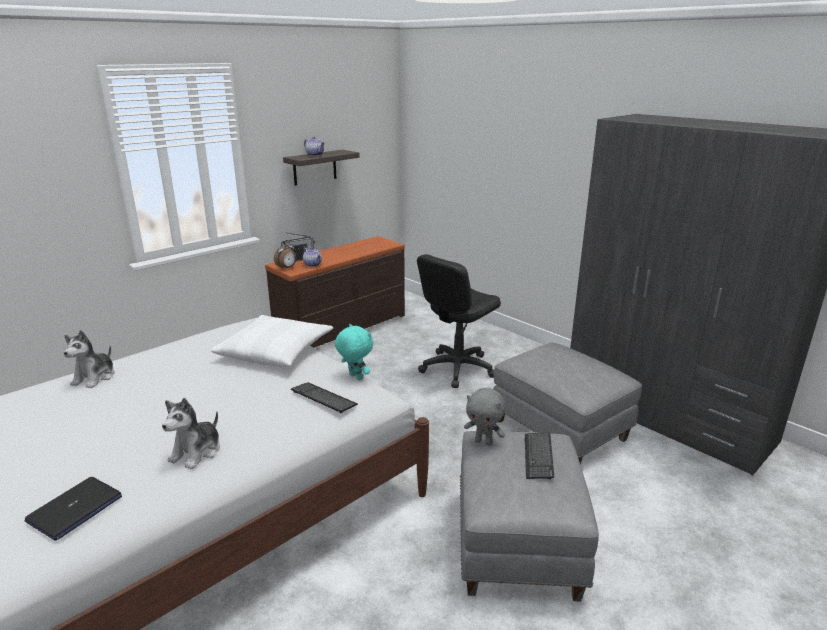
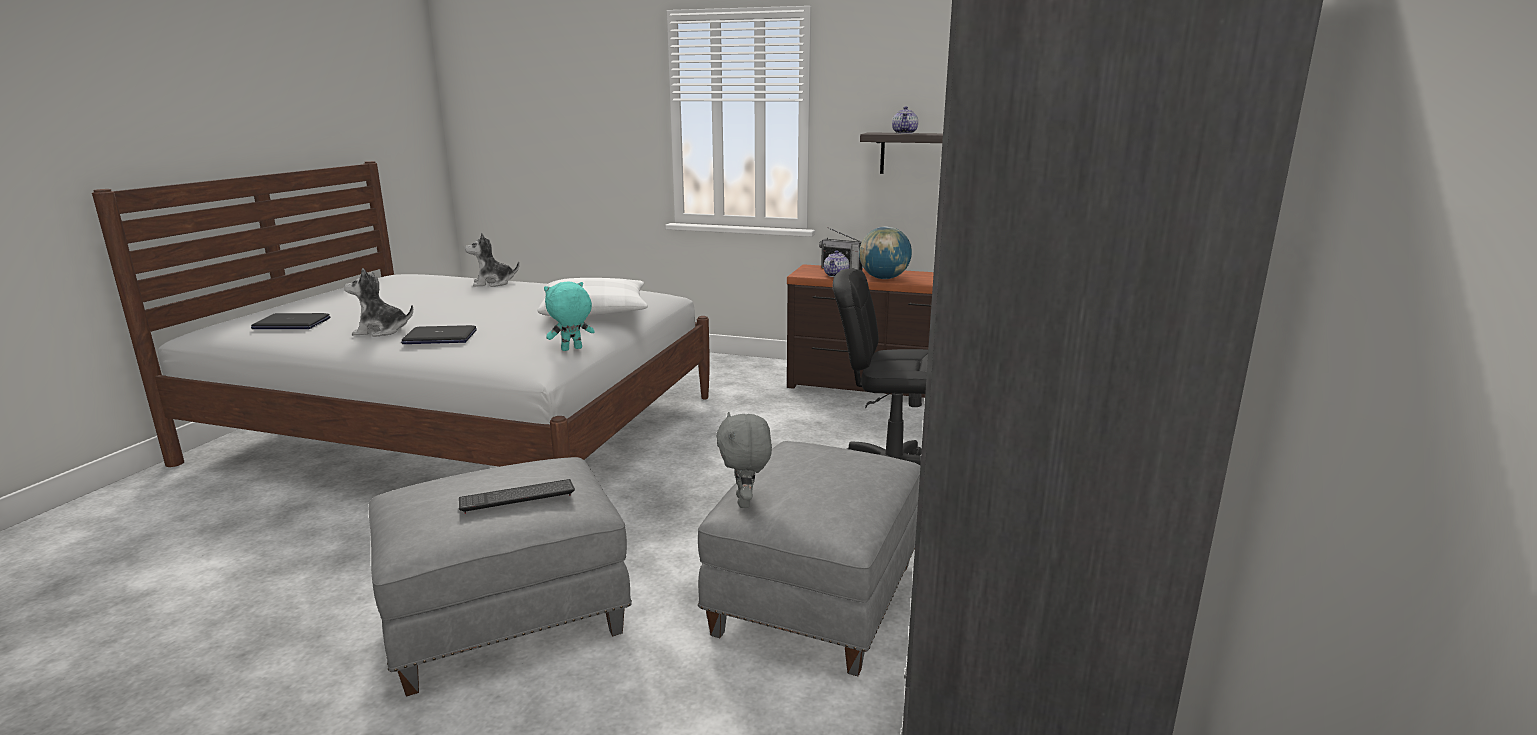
camera: 60 degrees right, 5 degrees down
alarm clock [274,240,296,270] -> none
keyboard [291,382,358,414] -> none
turquoise plush toy [335,324,373,380] -> turquoise plush toy turned 135 degrees counterclockwise [544,281,595,351]
grey plush toy [464,388,506,446] -> grey plush toy moved to [716,412,772,508]
none -> laptop [401,325,477,344]
none -> globe [859,226,912,279]

